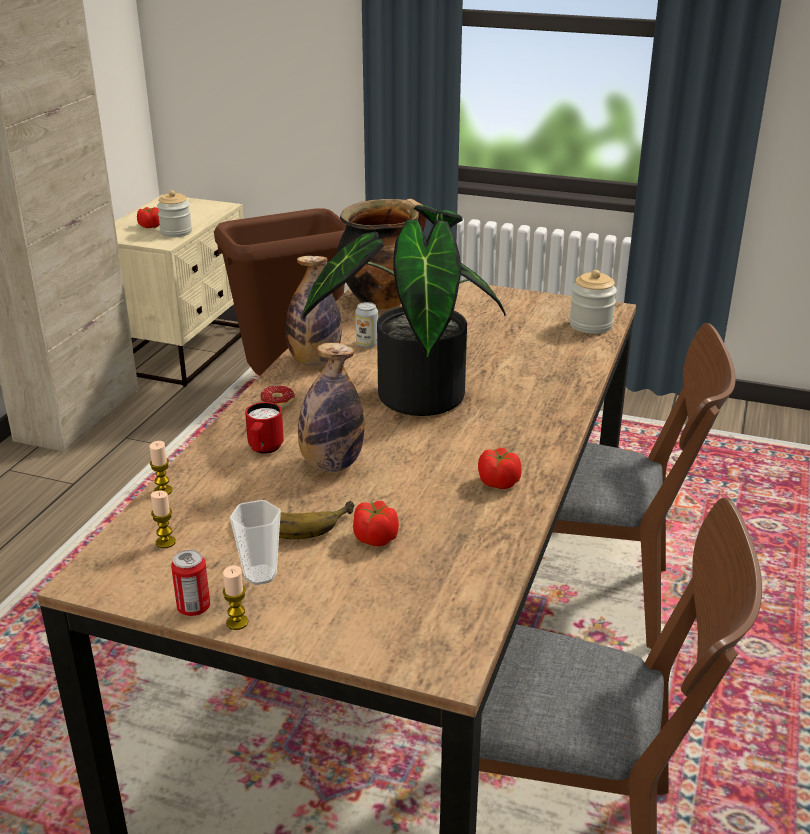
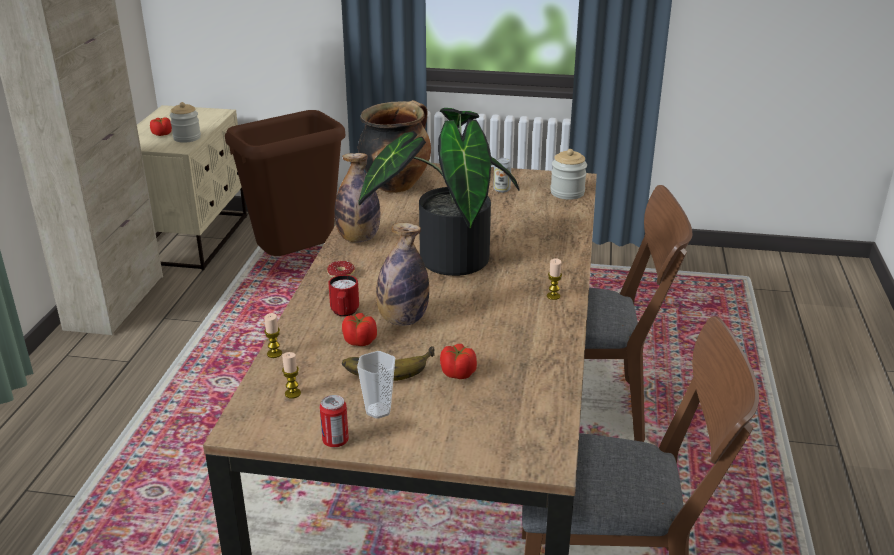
camera: 10 degrees left, 0 degrees up
candle [223,565,248,630] -> candle moved to [547,258,562,300]
can [355,302,378,348] -> can moved to [494,158,511,193]
tomato [478,448,521,489] -> tomato moved to [342,313,377,346]

